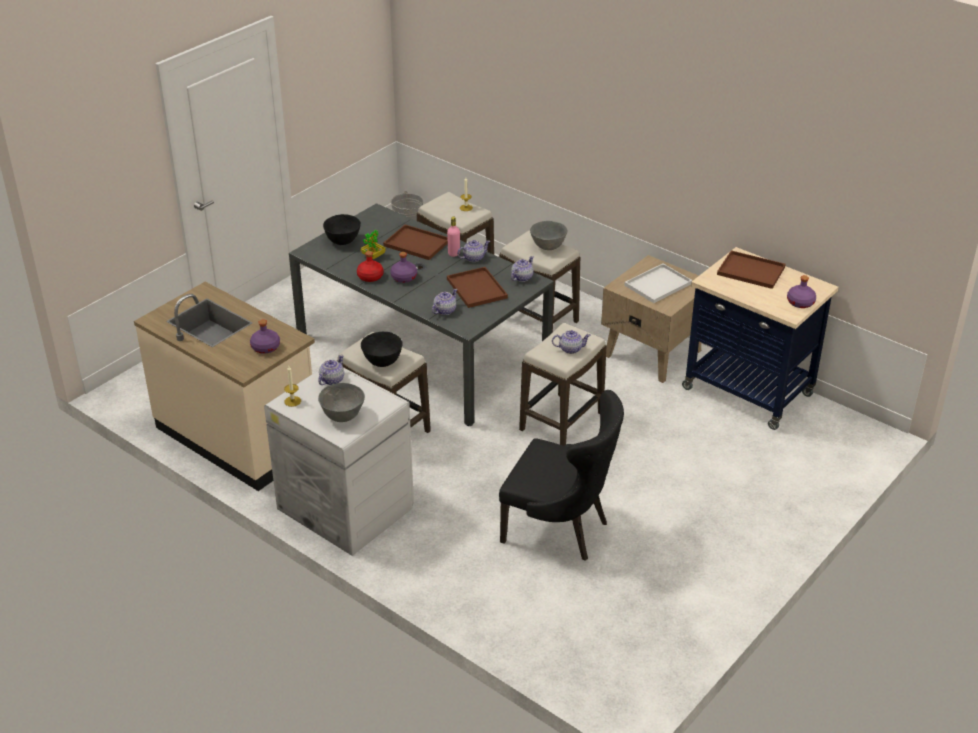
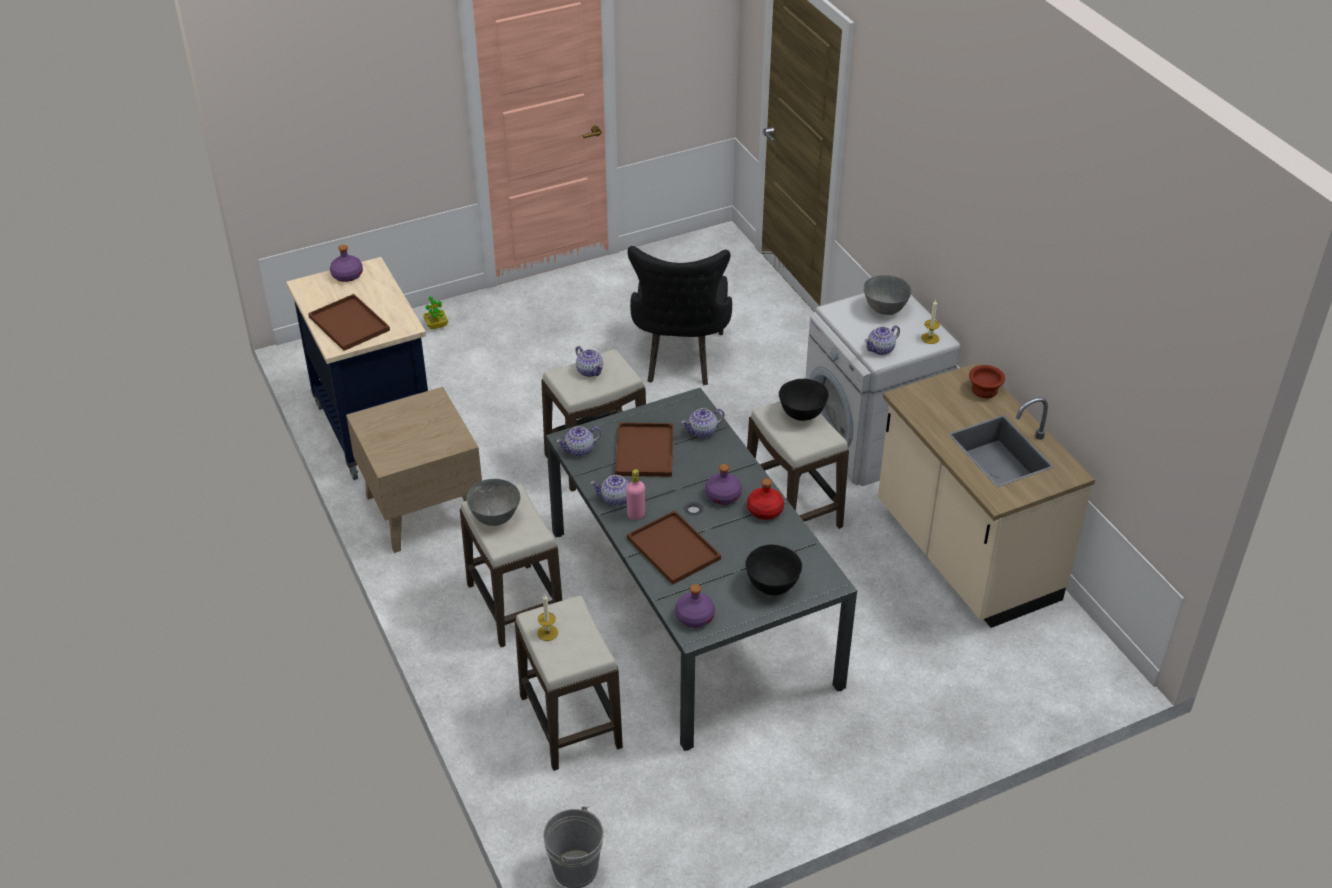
camera: 155 degrees left, 5 degrees up
purple bottle [250,320,280,354] -> purple bottle moved to [675,584,715,628]
potted plant [361,230,386,259] -> potted plant moved to [423,296,448,329]
black chair [499,390,624,561] -> black chair turned 135 degrees counterclockwise [628,246,732,385]
teapot [552,330,591,354] -> teapot turned 150 degrees counterclockwise [575,346,603,377]
white tray [624,264,693,303] -> none
none -> brown bowl [969,365,1005,398]

